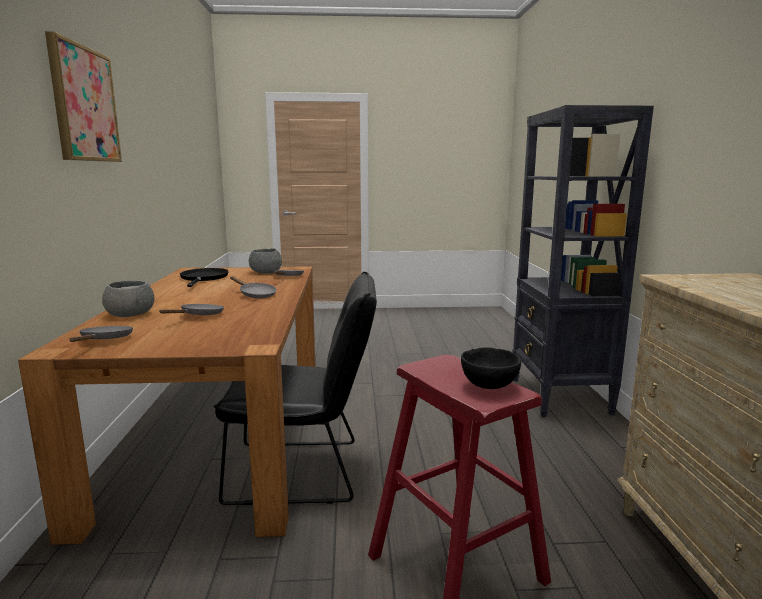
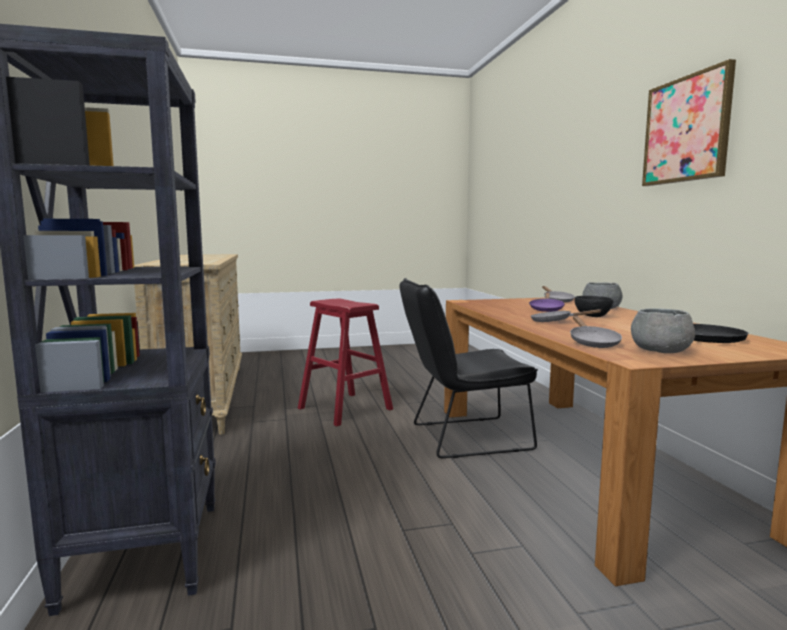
camera: 170 degrees right, 5 degrees down
grey frying pan [160,304,224,315] -> purple frying pan [529,292,565,312]
black bowl [461,347,521,389] -> black bowl moved to [574,296,613,317]

